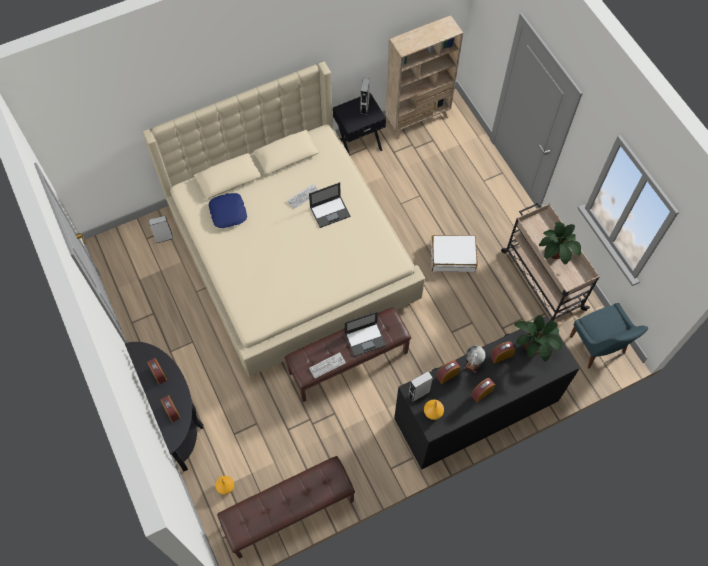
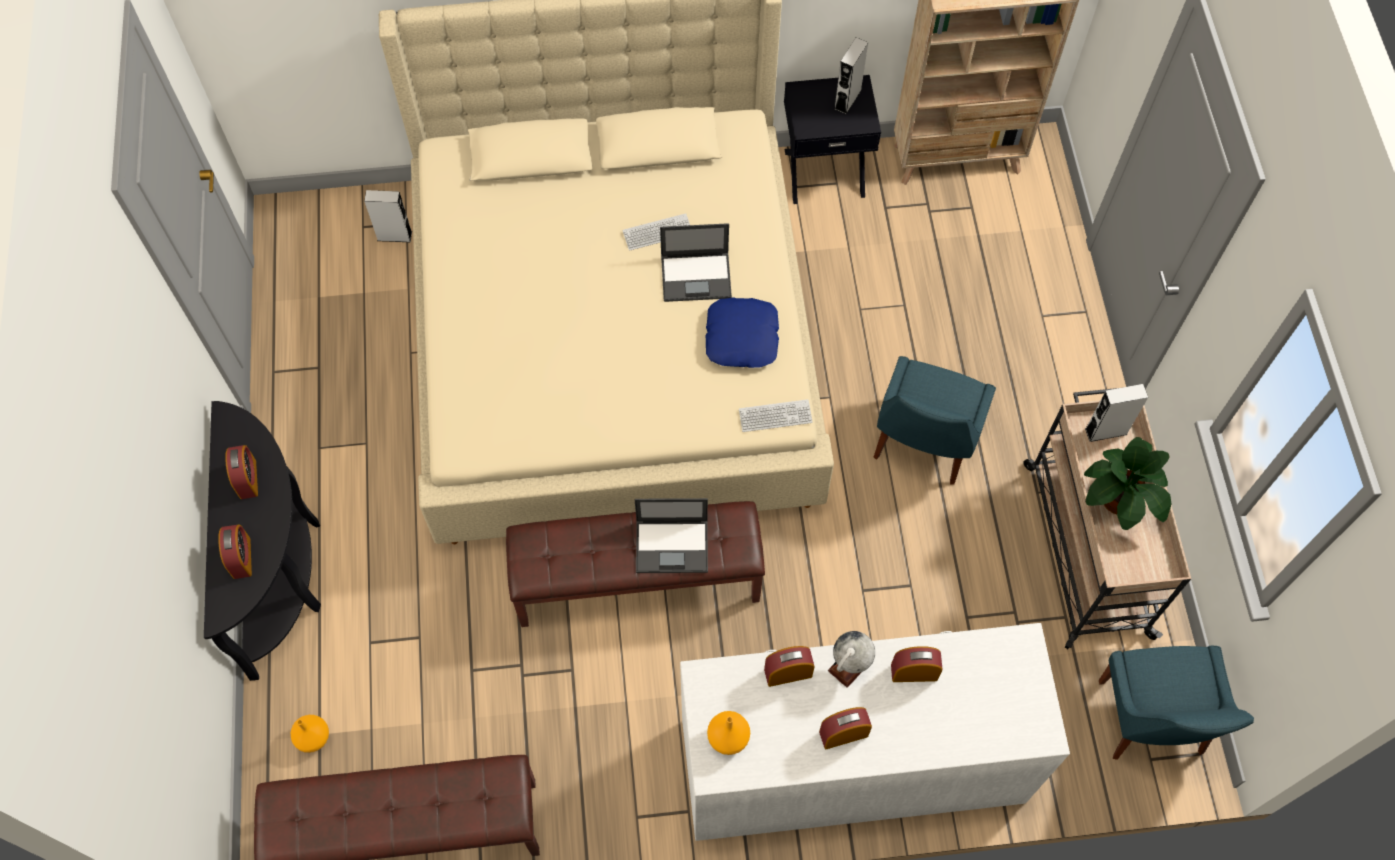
camera: 20 degrees right, 0 degrees up
blue pillow [208,193,247,228] -> blue pillow moved to [705,297,779,368]
keyboard [309,353,346,378] -> keyboard moved to [739,399,813,432]
black dresser [394,317,580,469] -> white dresser [680,623,1070,841]
grey speaker [408,371,433,403] -> grey speaker moved to [1085,384,1148,442]
white suitcase [431,235,478,272] -> blue chair [874,356,996,484]
potted plant [514,315,562,362] -> none

